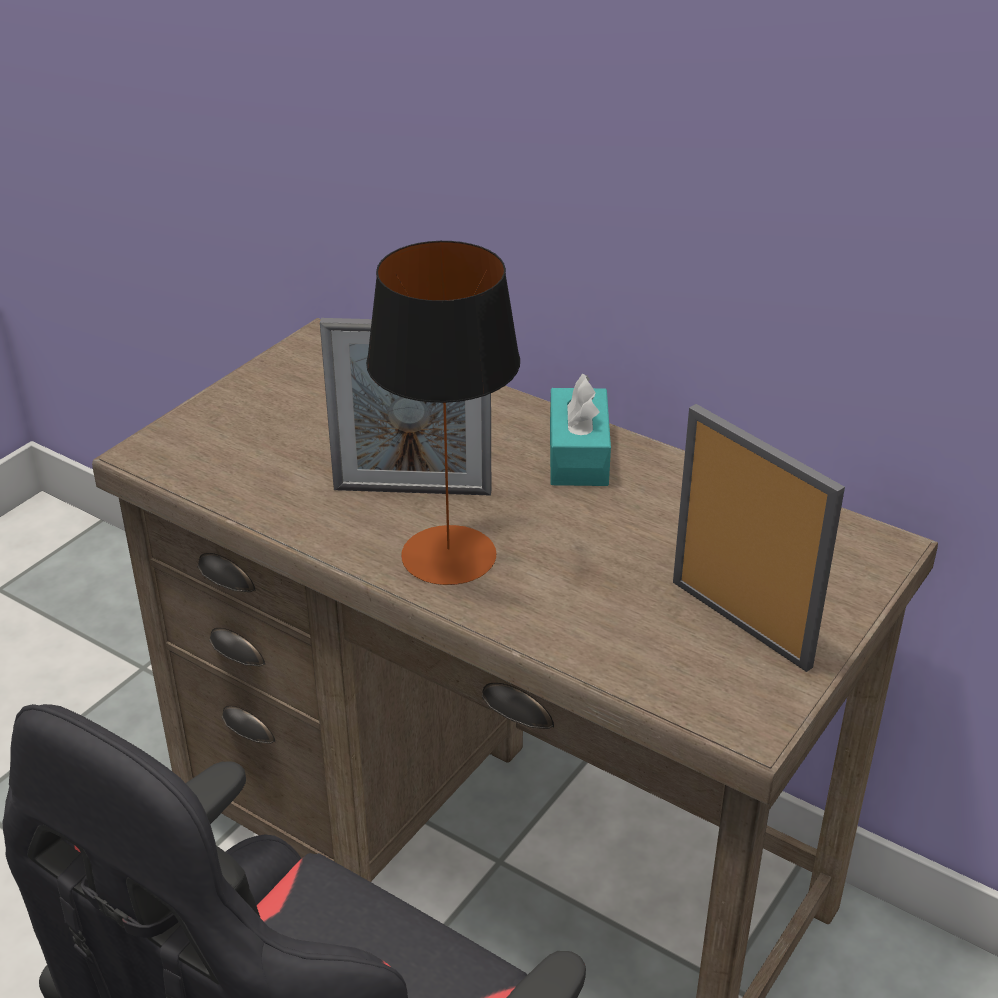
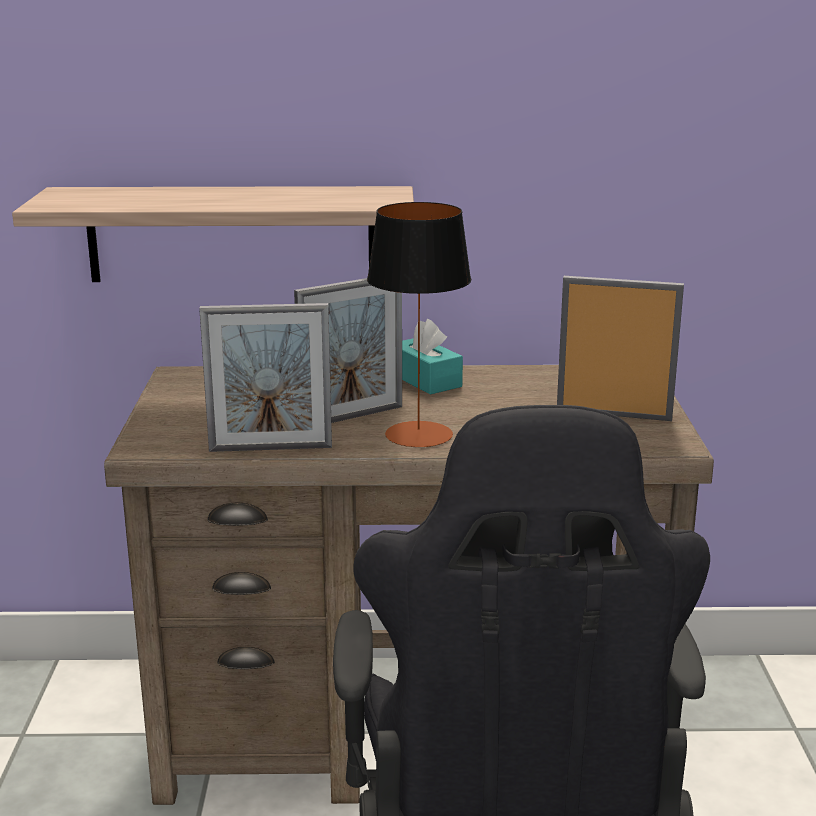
camera: 35 degrees left, 15 degrees down
none -> shelf [12,186,414,282]
none -> picture frame [199,303,332,452]

